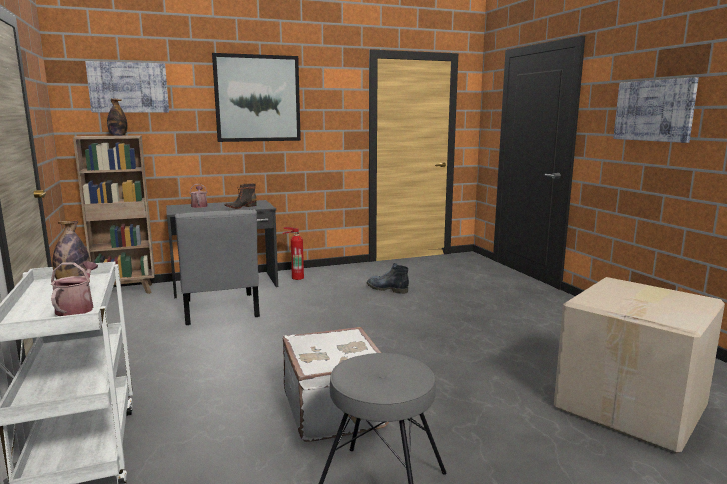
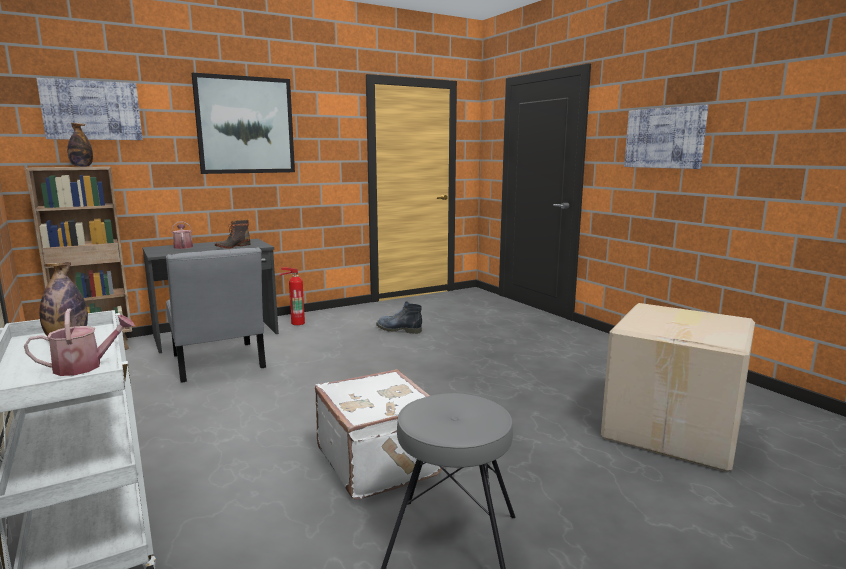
camera: 10 degrees left, 0 degrees up
watering can [51,262,98,316] -> watering can turned 75 degrees clockwise [24,308,135,376]

